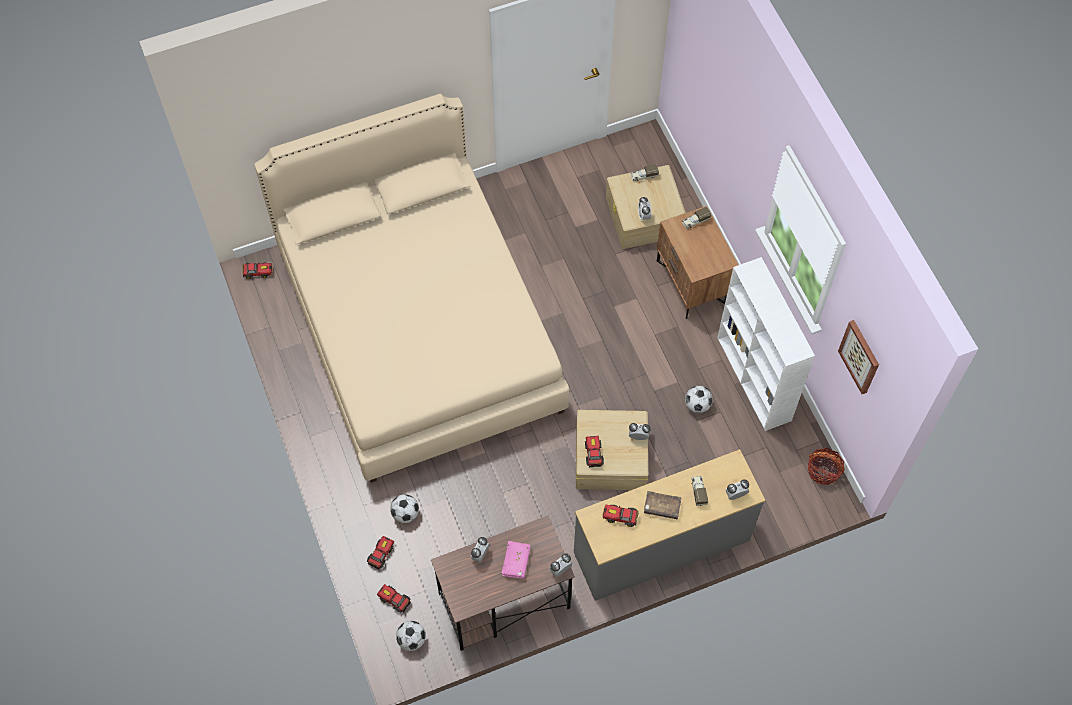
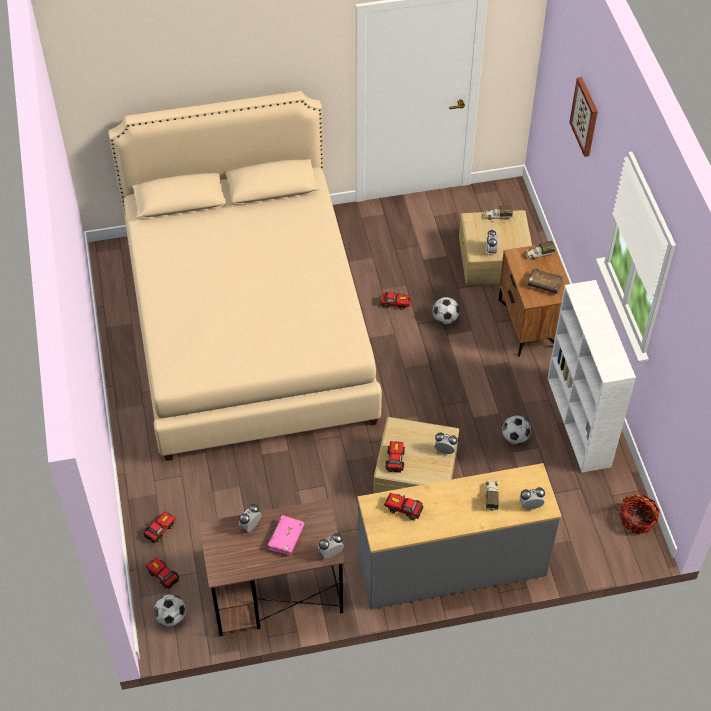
camera: 10 degrees right, 10 degrees down
toy car [242,262,273,279] -> toy car moved to [380,292,411,310]
football [390,494,419,523] -> football moved to [432,297,460,324]
brown book [644,491,682,519] -> brown book moved to [527,268,564,294]
picture [838,320,879,394] -> picture moved to [569,77,598,157]

